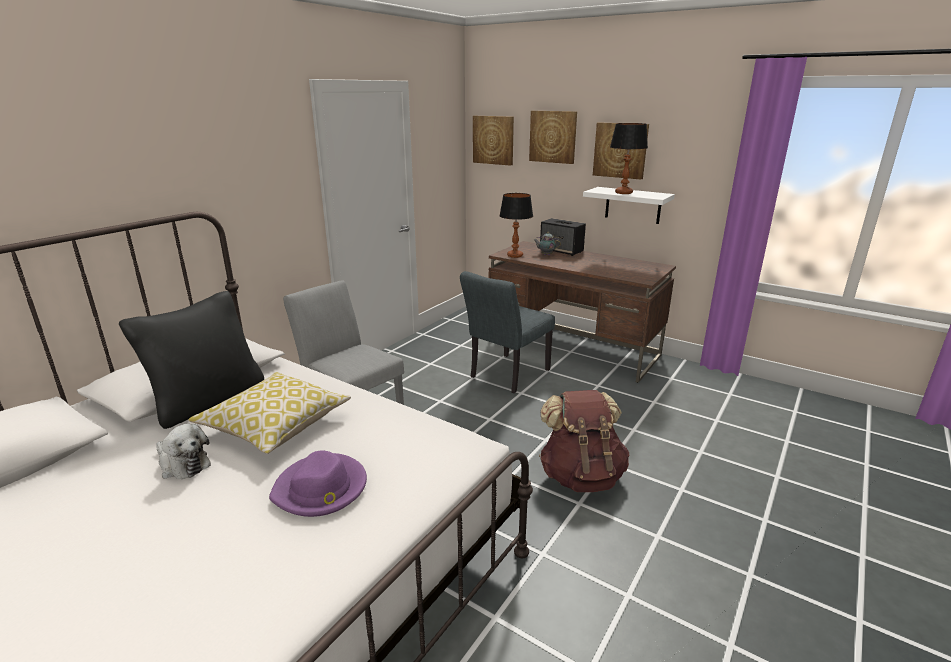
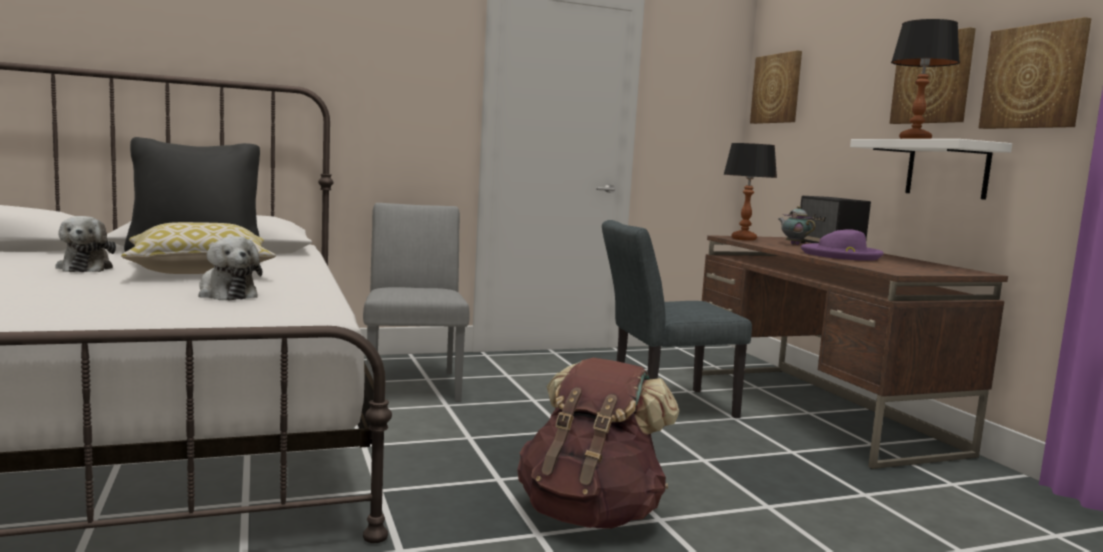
camera: 35 degrees right, 15 degrees down
purple hat [269,450,367,517] -> purple hat moved to [801,229,884,261]
picture [529,111,577,164] -> picture moved to [979,17,1092,129]
none -> plush toy [199,236,262,301]

